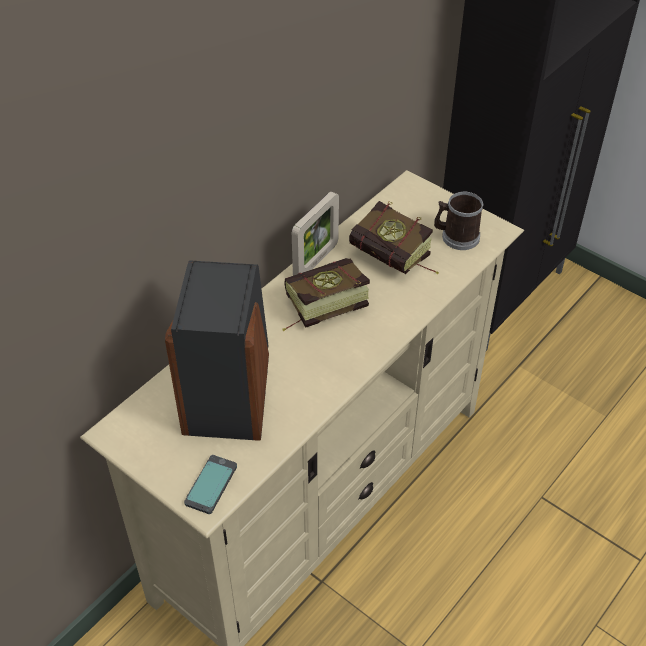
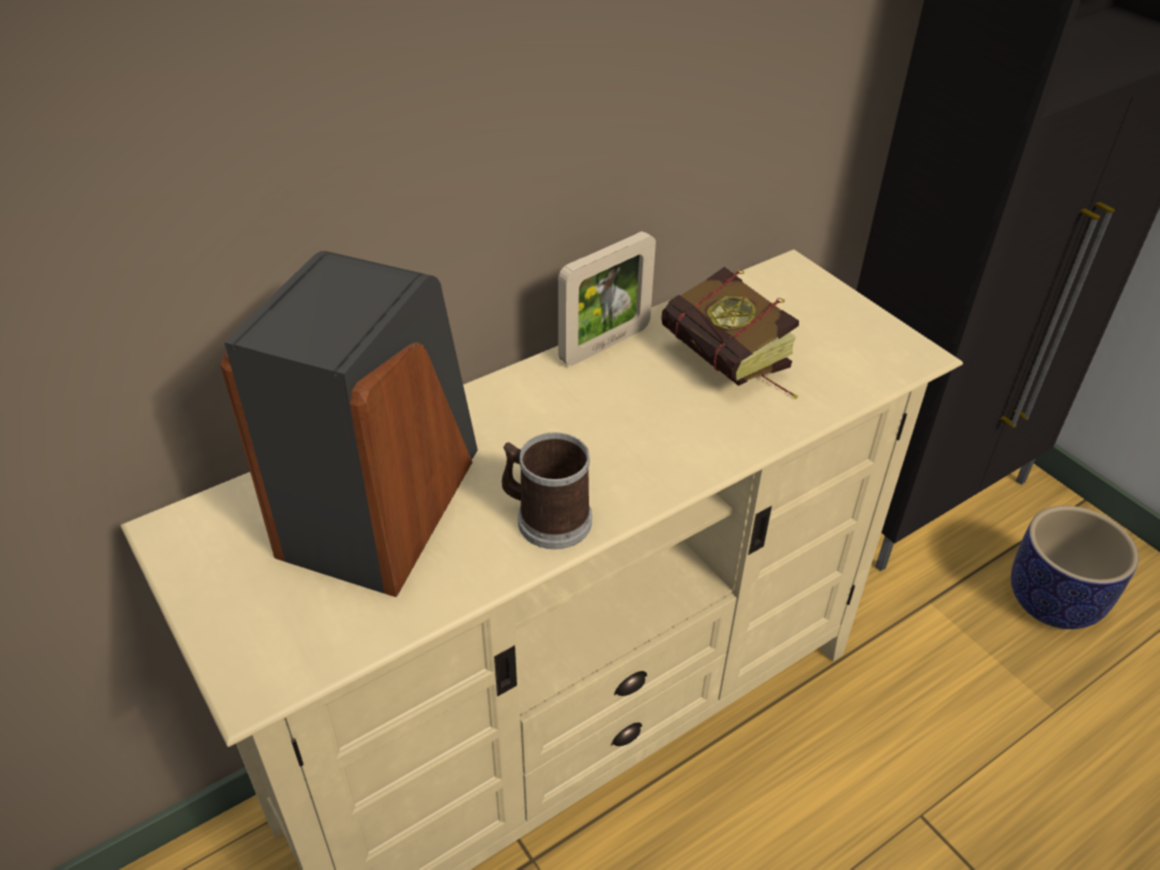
camera: 15 degrees right, 5 degrees down
phone [184,455,237,514] -> none
book [283,258,370,331] -> none
mug [434,192,484,250] -> mug moved to [502,432,592,549]
none -> planter [1011,505,1139,629]

